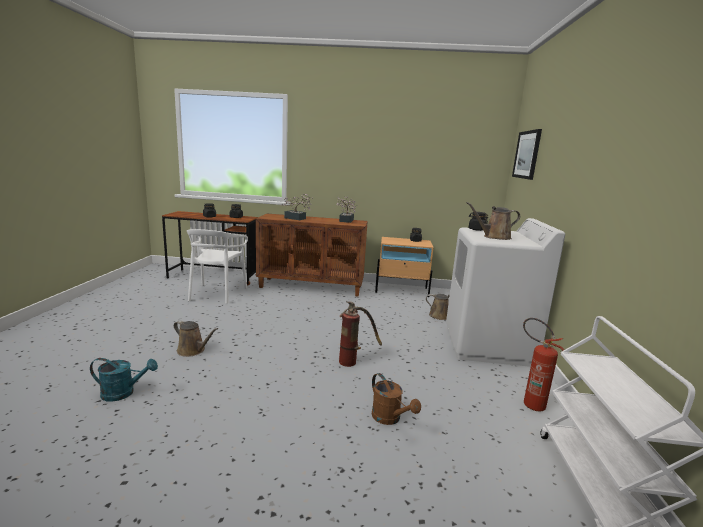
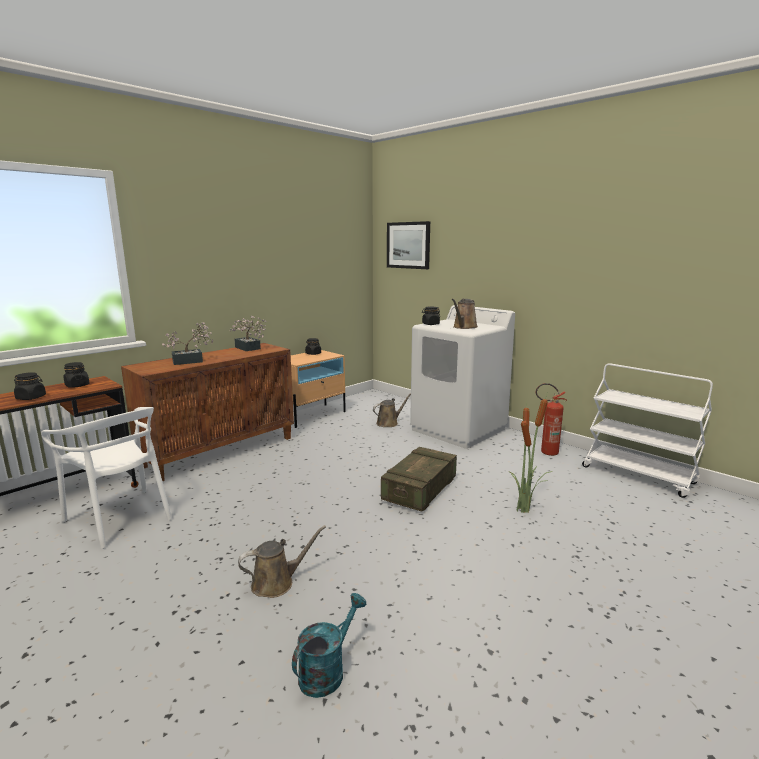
camera: 50 degrees left, 0 degrees up
fire extinguisher [339,301,382,367] -> crate [381,447,457,512]
brown watering can [372,373,421,425] -> potted plant [509,391,553,513]

